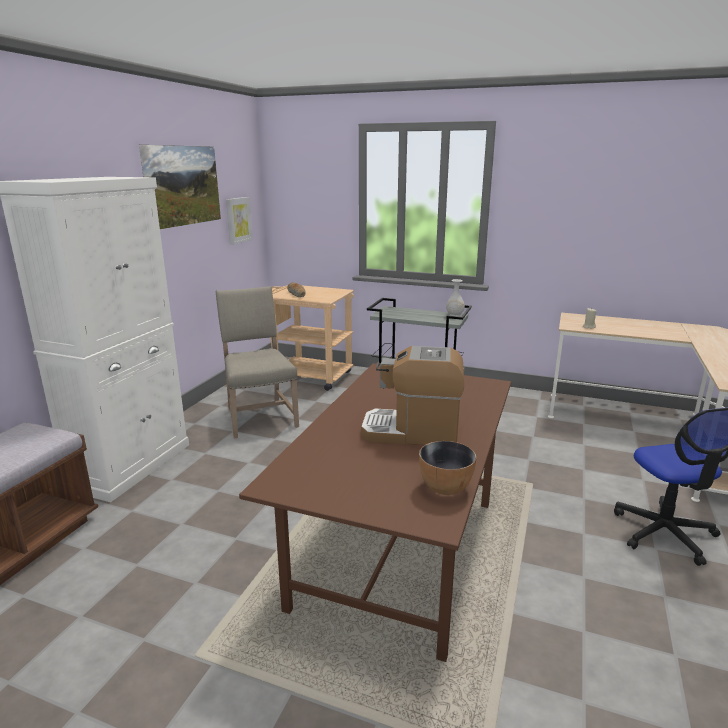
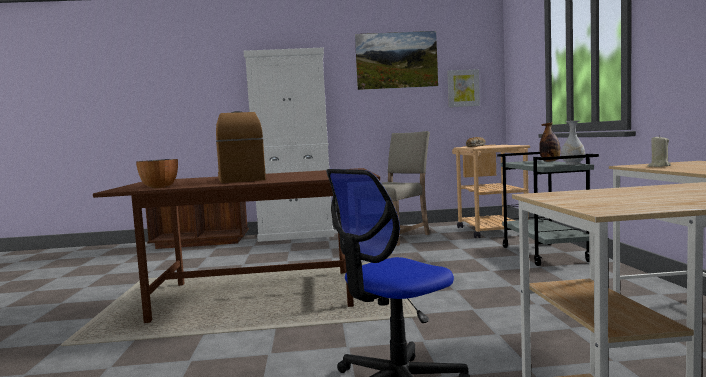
camera: 65 degrees right, 15 degrees down
none -> bottle [539,122,561,162]

